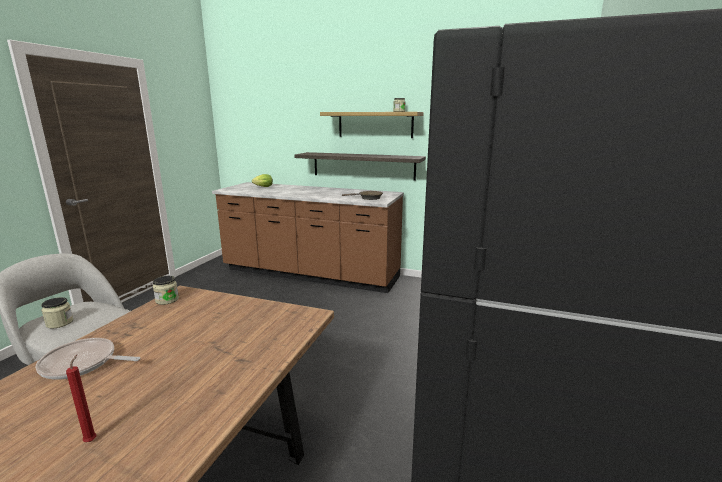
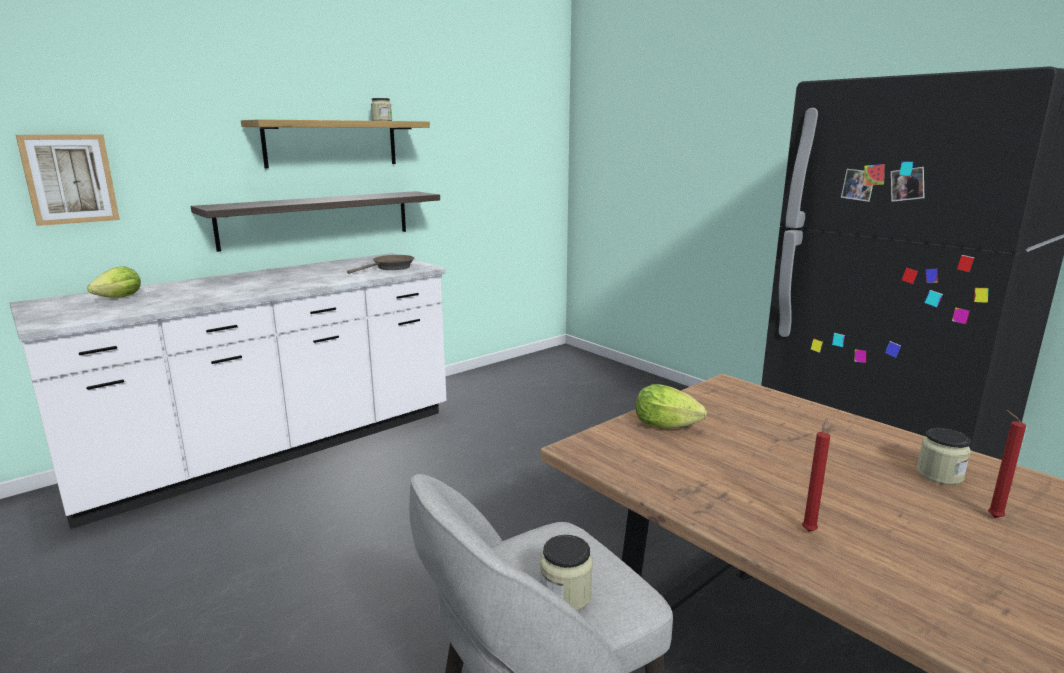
camera: 60 degrees left, 0 degrees up
frying pan [36,338,141,380] -> red candle [802,418,830,532]
jar [153,276,179,305] -> jar moved to [917,428,971,485]
brown counter [212,182,404,293] -> white counter [9,253,446,529]
none -> picture [16,134,120,226]
none -> lettuce [636,384,707,429]

